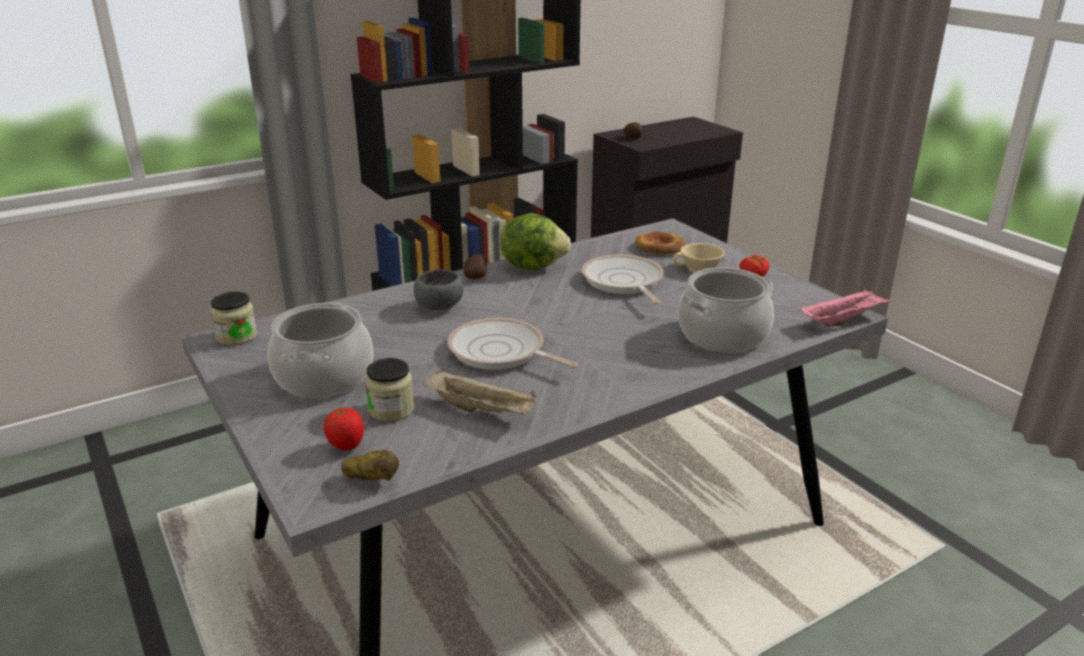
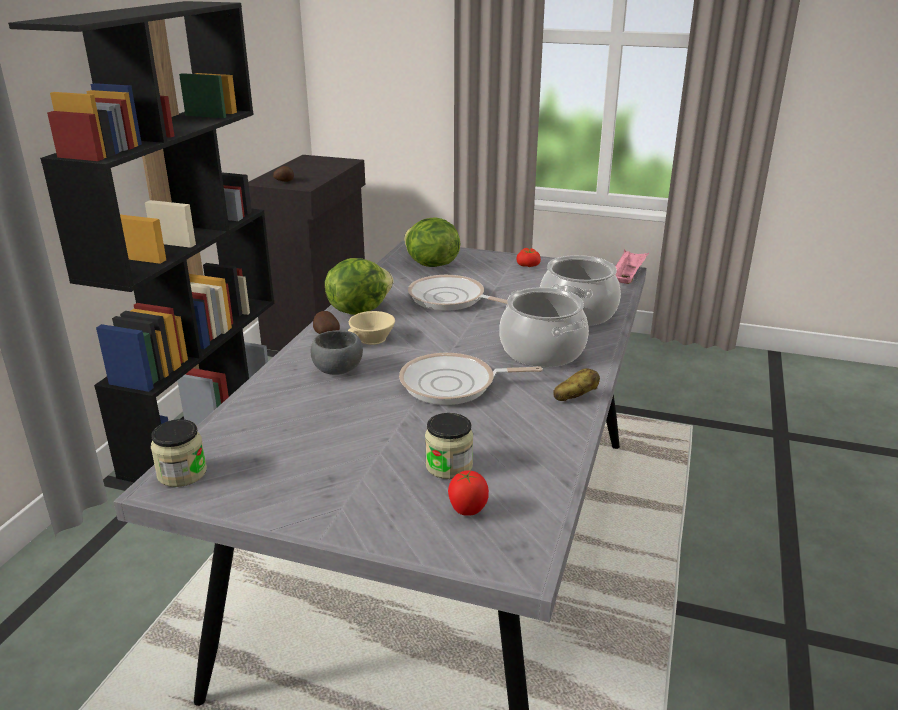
camera: 40 degrees left, 0 degrees up
cooking pot [268,302,373,398] -> cooking pot moved to [500,287,589,367]
potato [341,450,399,481] -> potato moved to [553,368,600,401]
beige tray [423,369,536,414] -> none
bread [635,231,685,254] -> lettuce [404,218,460,267]
beige cup [673,243,725,272] -> beige cup moved to [348,311,395,345]

